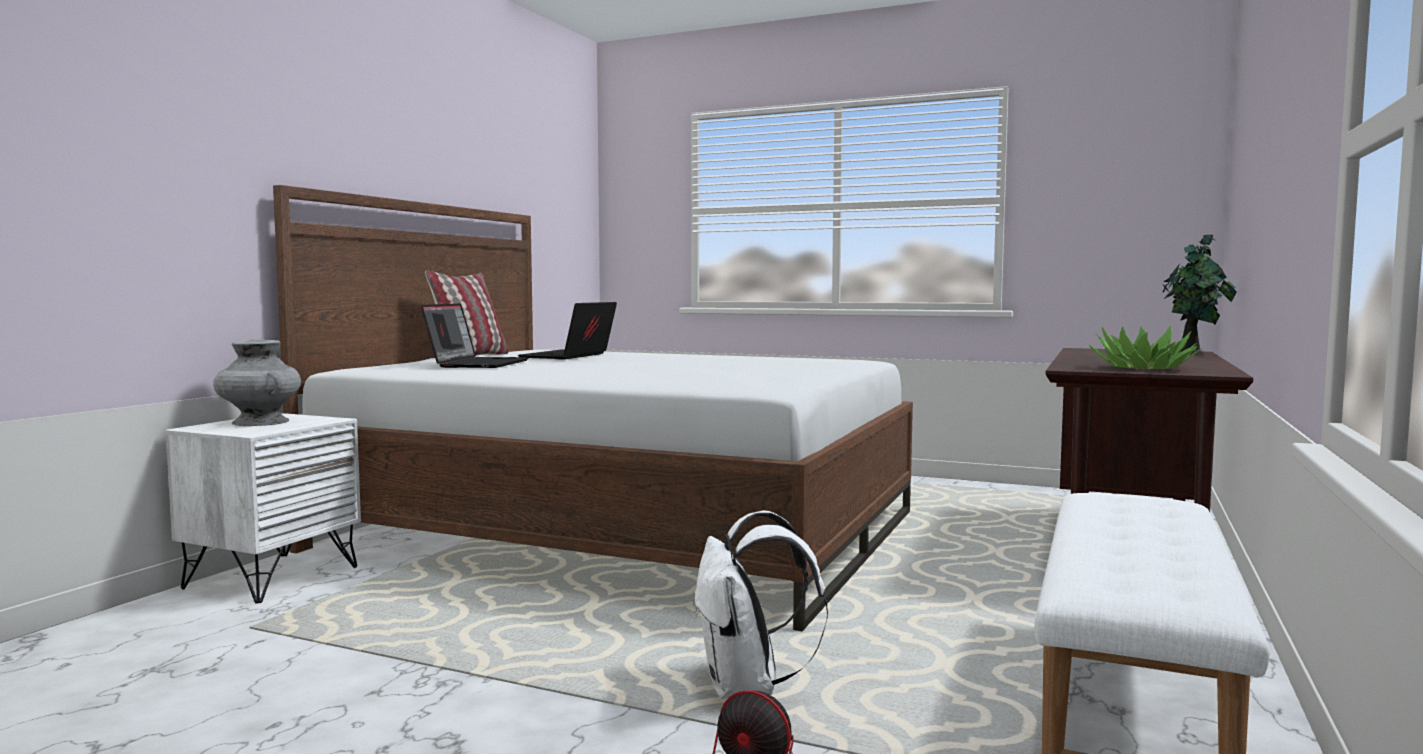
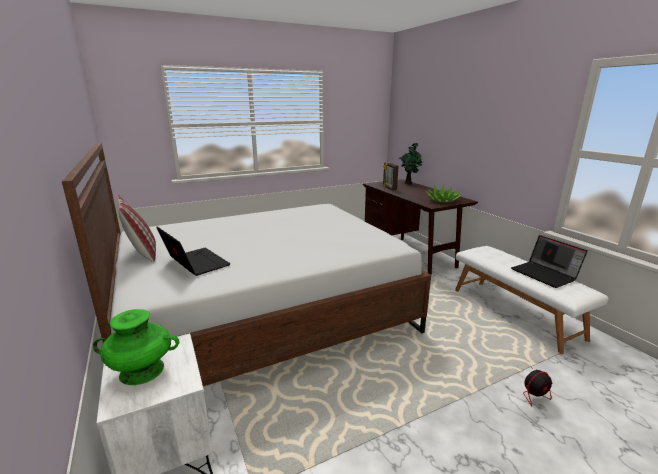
camera: 50 degrees left, 15 degrees up
grey vase [213,338,301,426] -> green vase [93,309,179,385]
laptop [518,302,617,360] -> laptop moved to [511,235,588,288]
white backpack [694,510,828,699] -> none
none -> picture frame [383,162,398,191]

